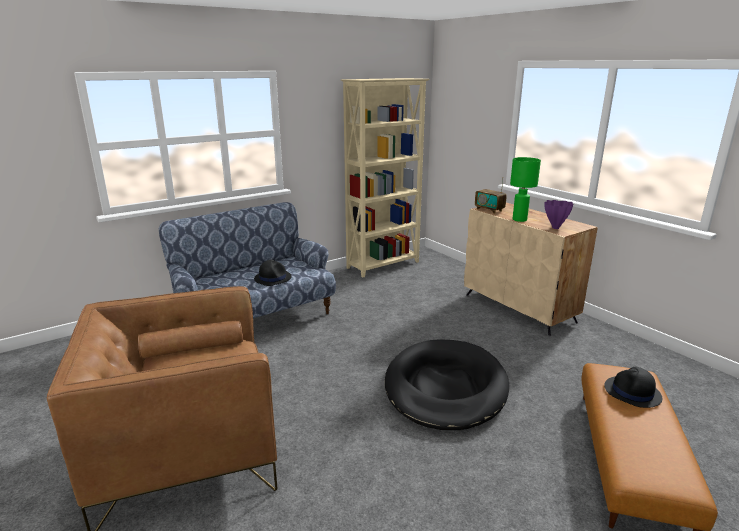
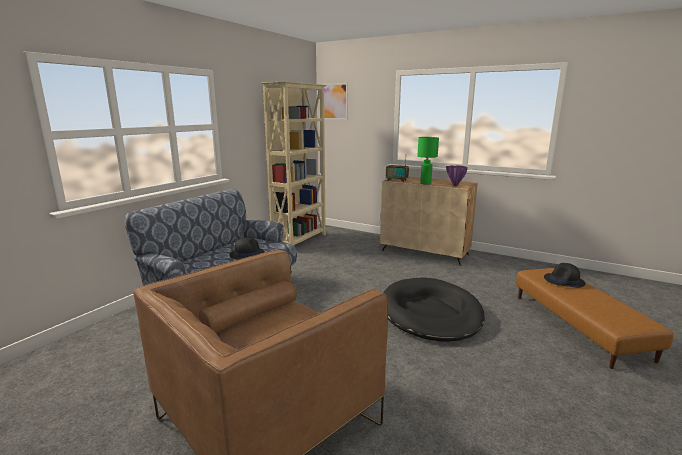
camera: 25 degrees left, 5 degrees down
none -> picture [322,83,348,120]

